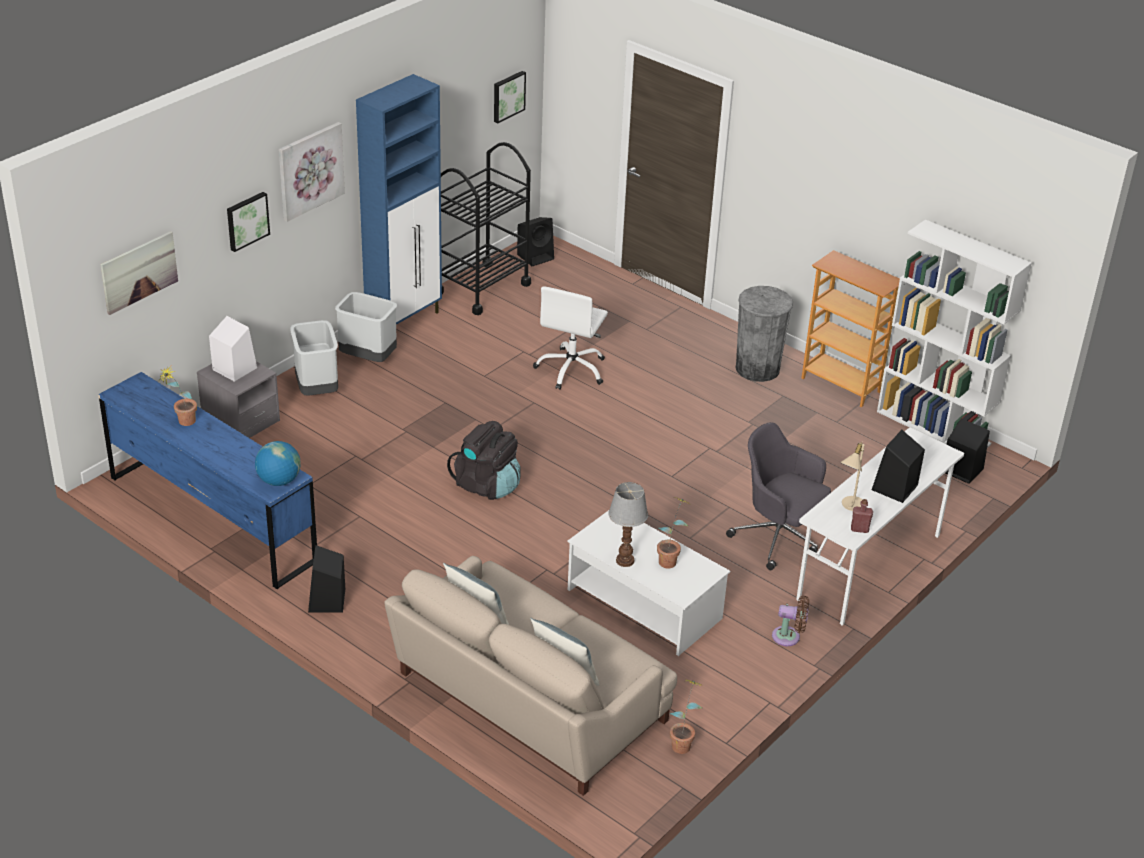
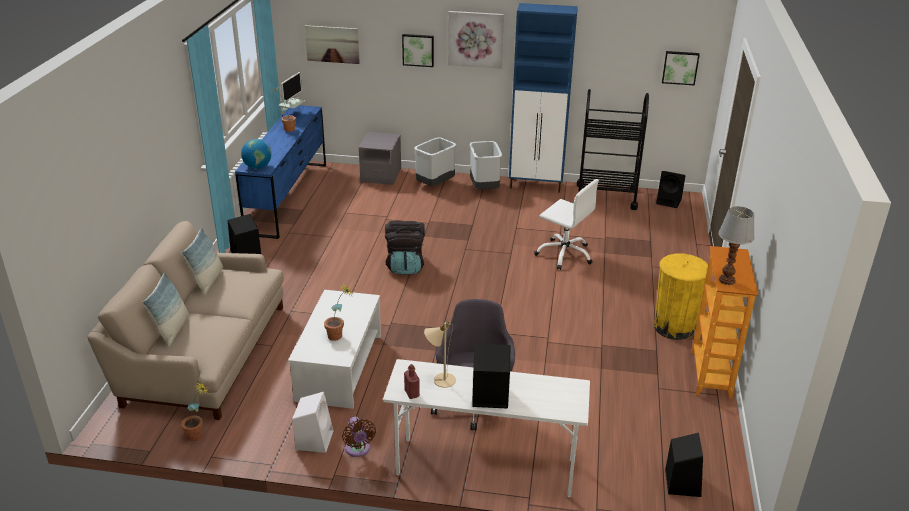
camera: 60 degrees right, 5 degrees down
white speaker [209,316,257,382] -> white speaker moved to [292,392,333,453]
white office chair [533,286,608,390] -> white office chair turned 135 degrees counterclockwise [534,179,599,270]
table lamp [608,482,648,567] -> table lamp moved to [718,206,755,285]
grey trash can [736,286,793,382] -> yellow trash can [654,253,708,340]
white bookcase [877,219,1032,448] -> none
none -> monitor [279,72,304,110]

